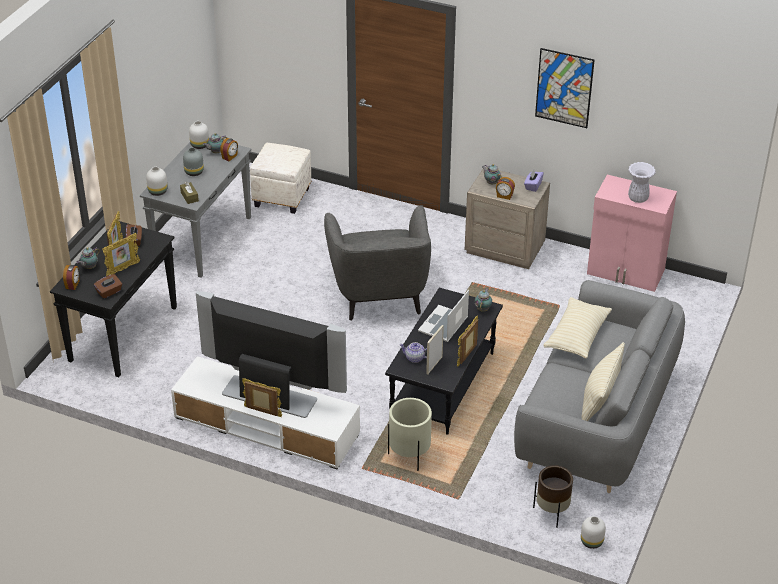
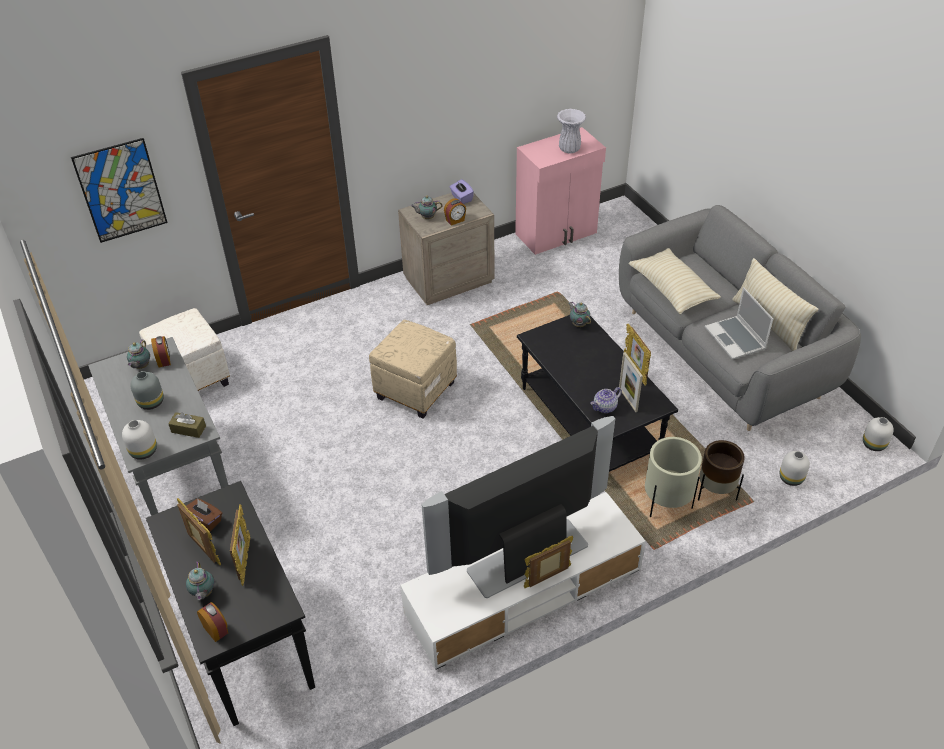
camera: 50 degrees left, 5 degrees up
brown tissue box [94,274,122,298] -> none
white vase [189,121,209,149] -> white vase moved to [780,451,810,486]
grey armchair [324,205,431,320] -> beige ottoman [369,320,457,419]
laptop [418,290,469,342] -> laptop moved to [705,287,773,360]
brown planter [533,465,573,528] -> brown planter moved to [698,440,745,501]
picture [535,48,595,128] -> picture moved to [71,138,168,243]

